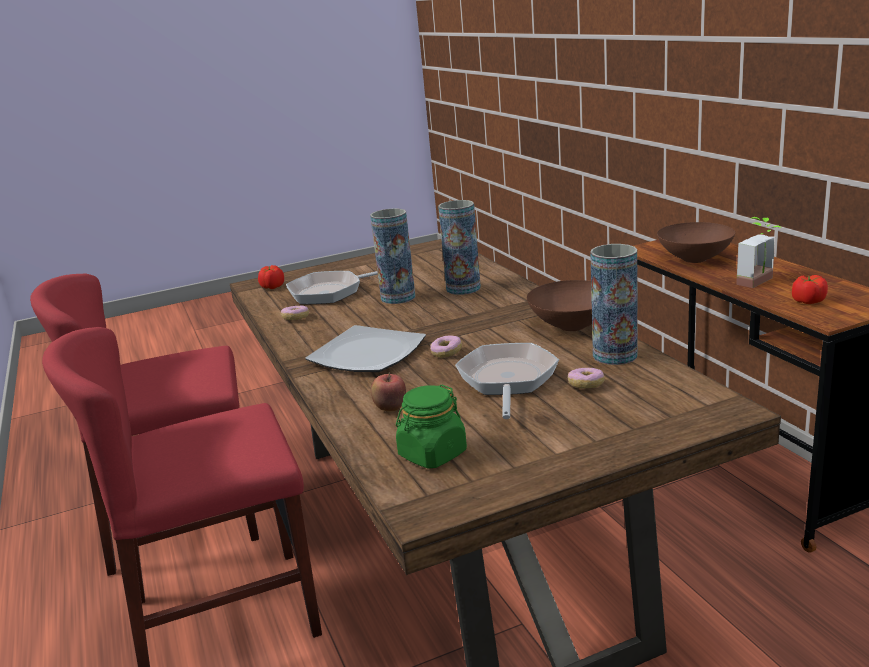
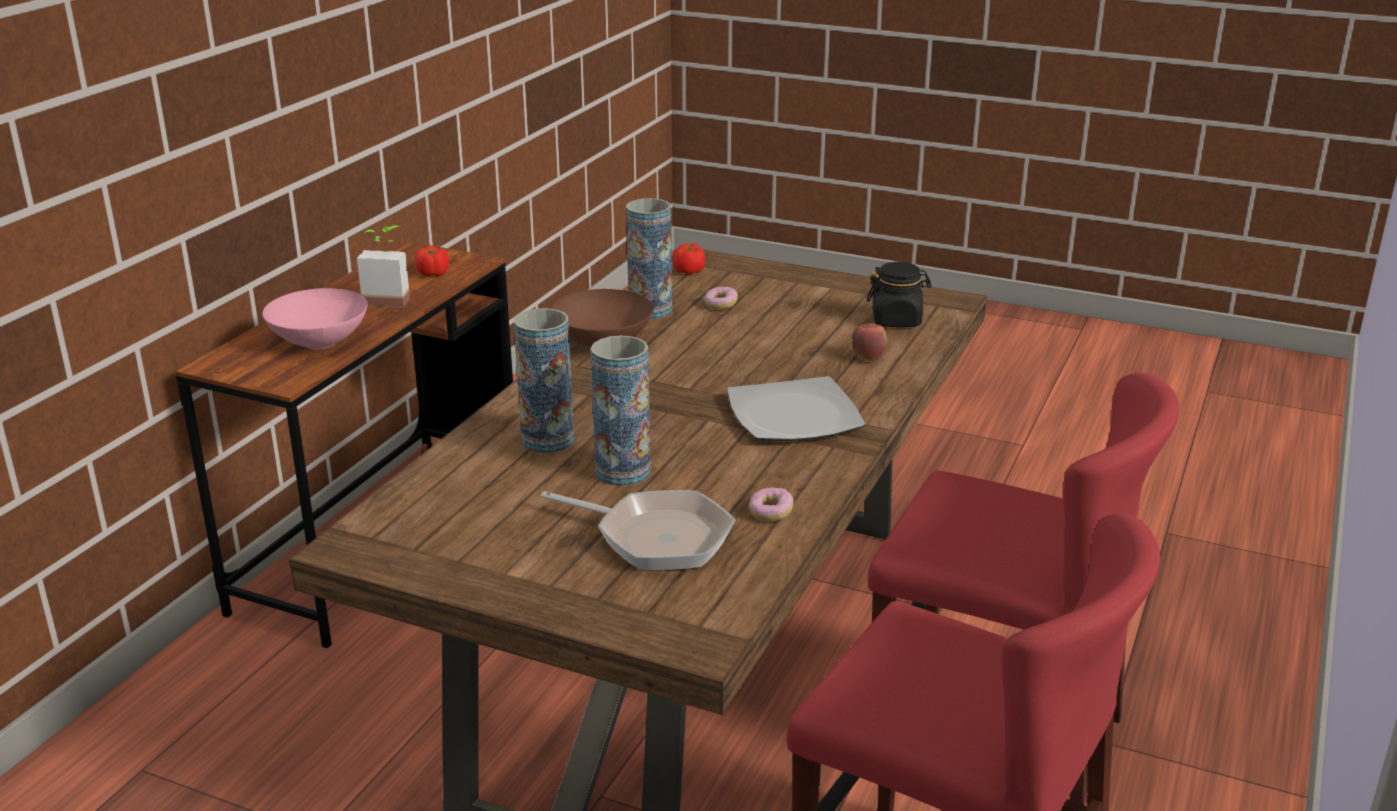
camera: 135 degrees left, 5 degrees up
tomato [258,265,284,289] -> tomato moved to [673,243,705,275]
green jar [396,385,467,469] -> black jar [867,262,932,327]
donut [430,335,462,358] -> none
frying pan [455,343,559,419] -> none
brown bowl [657,222,735,263] -> pink bowl [262,288,367,350]

